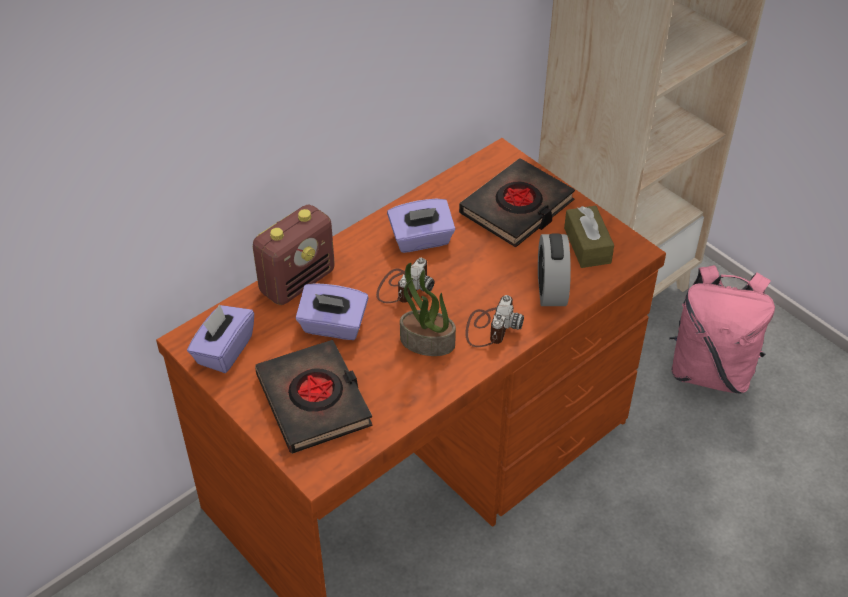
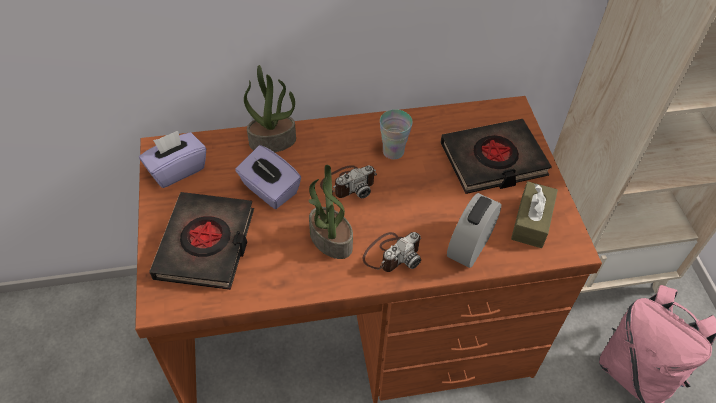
camera: 30 degrees right, 5 degrees up
radio [253,204,335,305] -> potted plant [244,65,296,152]
purple tissue box [387,199,455,253] -> cup [380,109,413,159]

